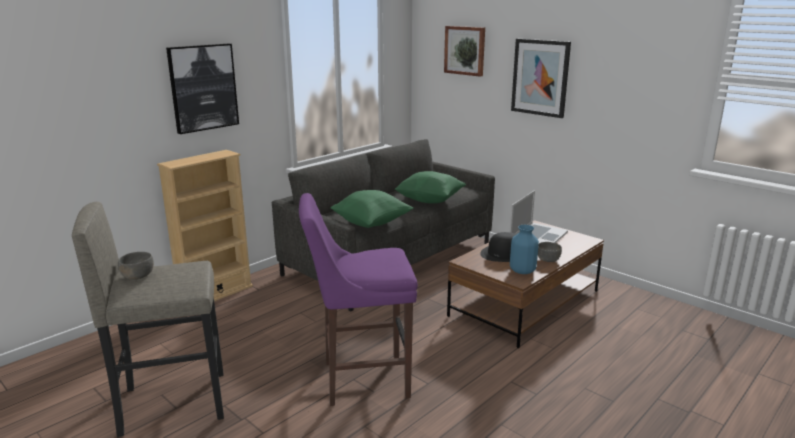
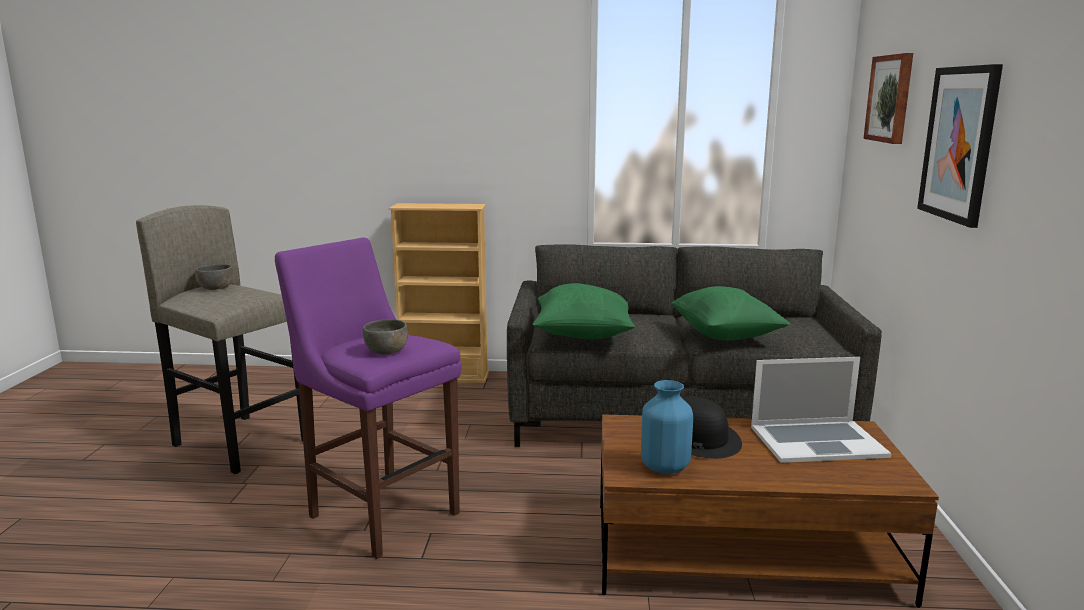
camera: 50 degrees right, 5 degrees down
picture [166,43,239,134] -> none
grey bowl [538,242,562,262] -> grey bowl moved to [363,319,408,355]

